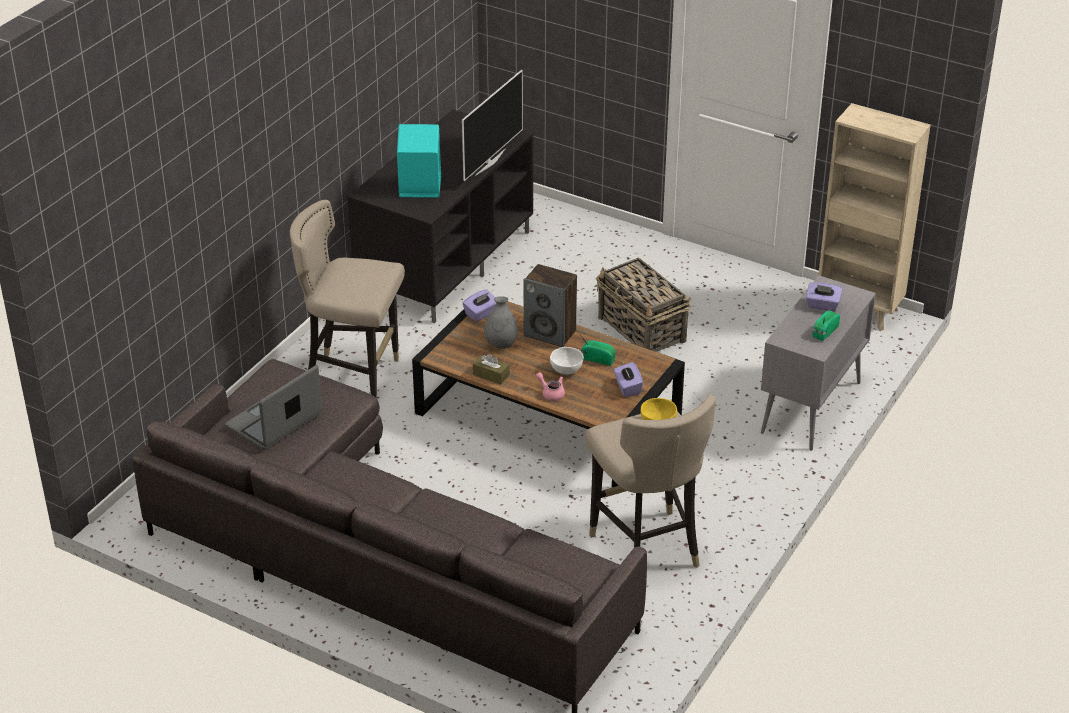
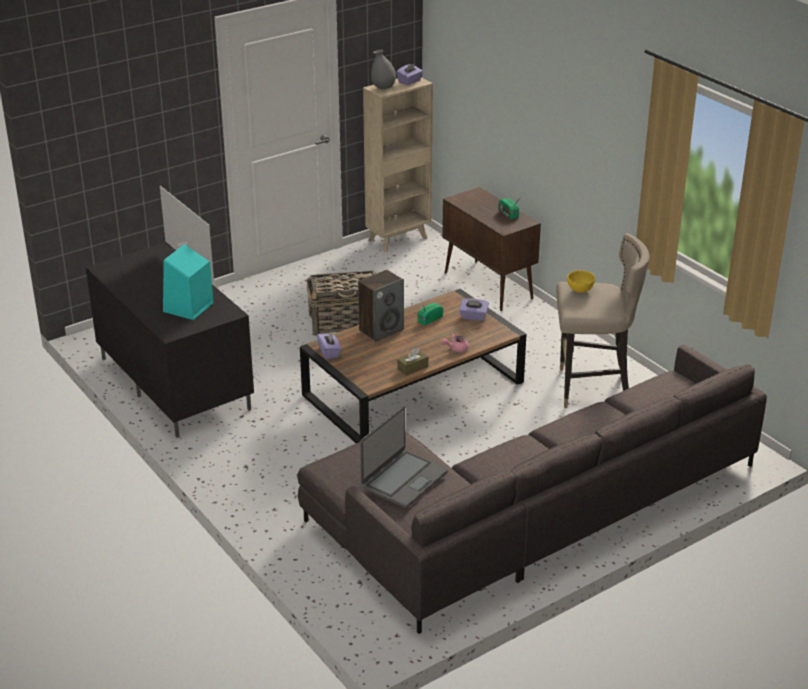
camera: 65 degrees left, 5 degrees down
laptop [225,365,322,450] -> laptop turned 120 degrees counterclockwise [360,406,448,508]
beige stool [290,200,405,398] -> none
grey vase [484,296,518,349] -> grey vase moved to [371,49,396,89]
white bowl [550,347,584,375] -> none
grey cabinet [761,276,876,451] -> brown cabinet [442,187,541,311]
purple tissue box [806,282,843,311] -> purple tissue box moved to [396,63,423,85]

